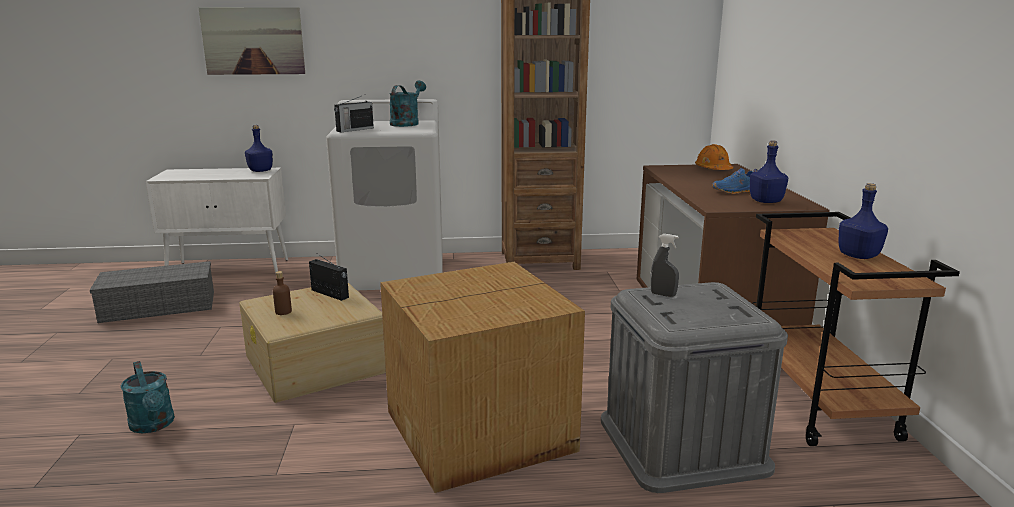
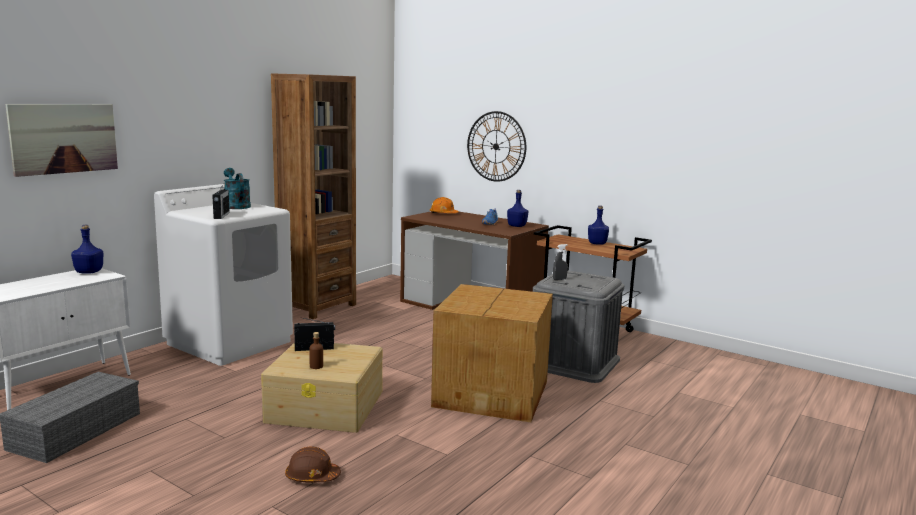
camera: 50 degrees left, 5 degrees down
turquoise watering can [121,361,175,433] -> brown hard hat [285,446,341,483]
none -> wall clock [467,111,526,182]

